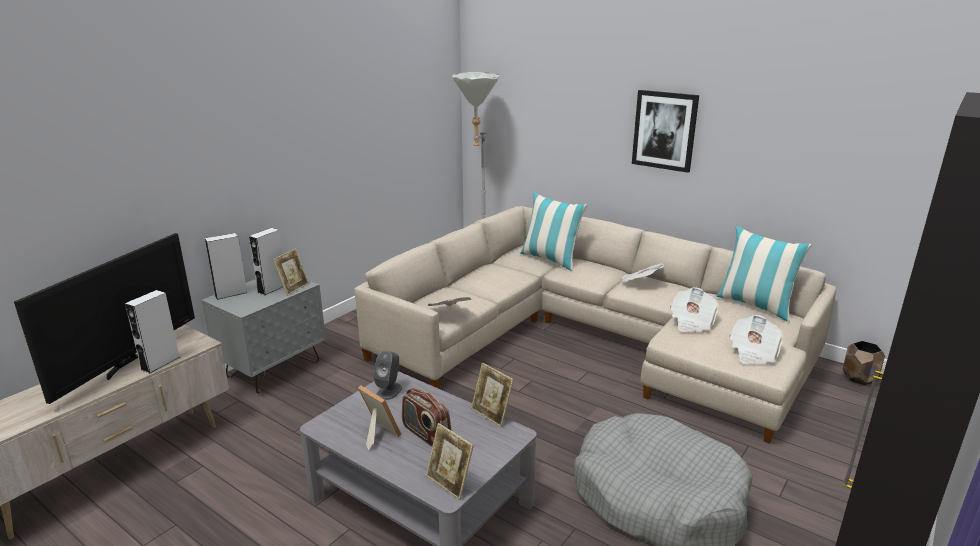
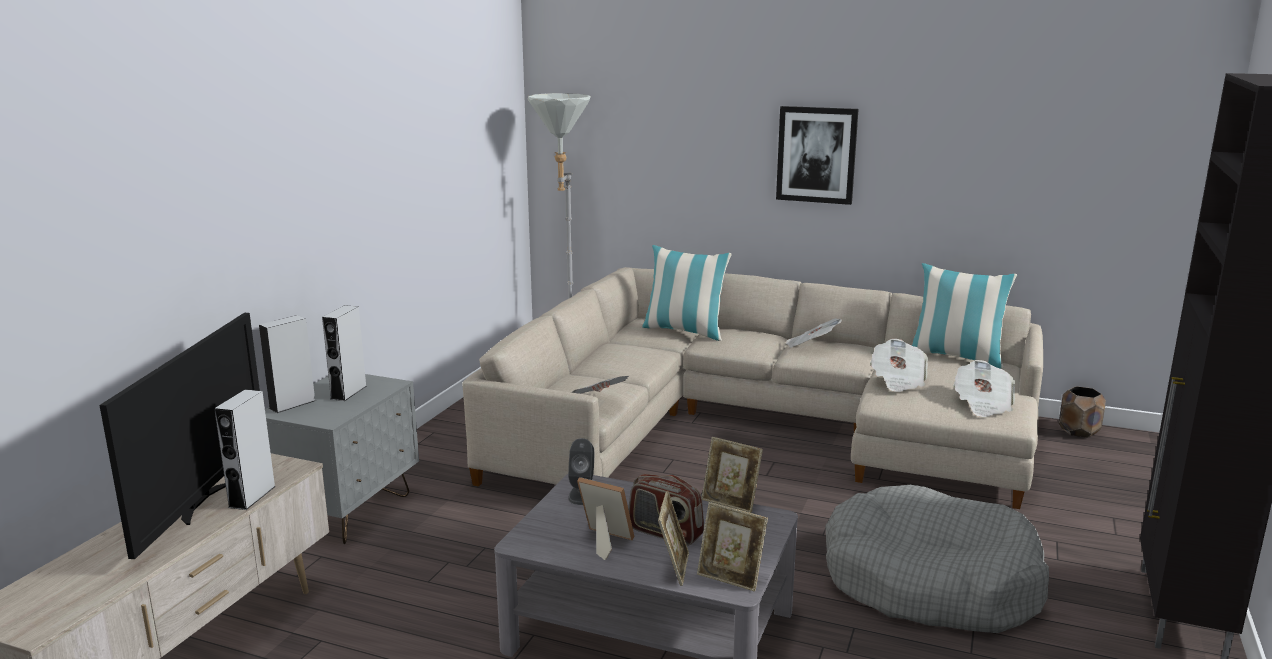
camera: 15 degrees left, 5 degrees down
picture frame [273,248,309,296] -> picture frame moved to [658,491,689,586]

